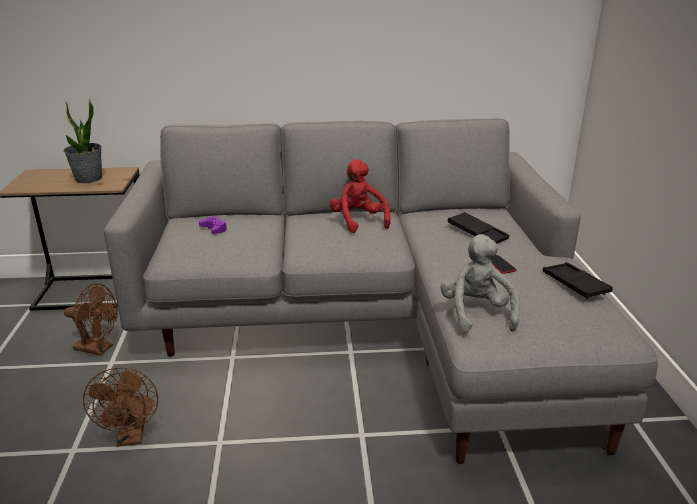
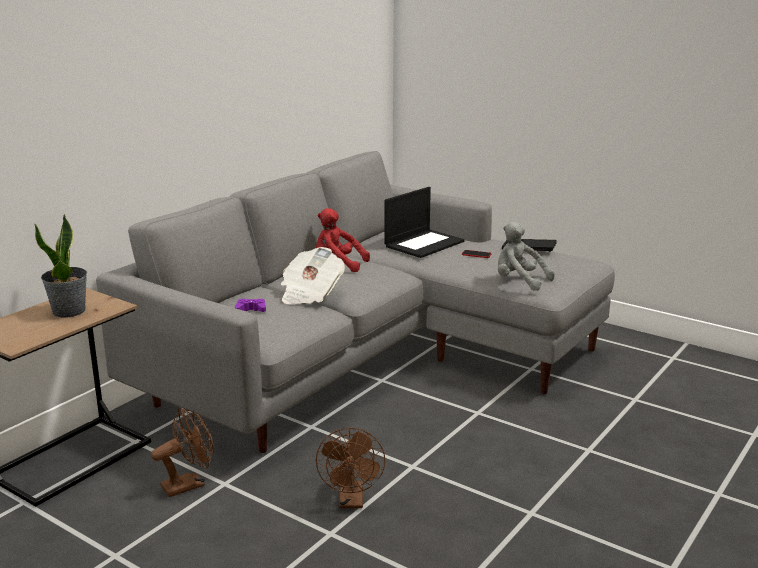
camera: 50 degrees left, 5 degrees down
brown fan [83,367,158,446] -> brown fan turned 60 degrees clockwise [316,428,385,508]
black tray [447,212,509,244] -> laptop [385,187,465,258]
none -> newspaper [281,247,345,305]

